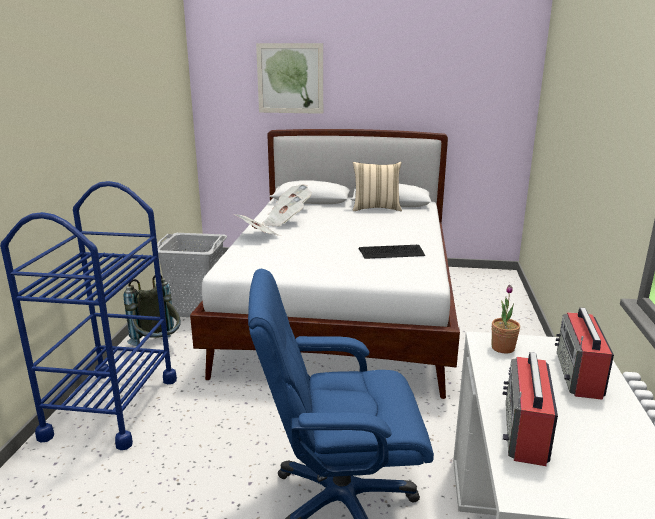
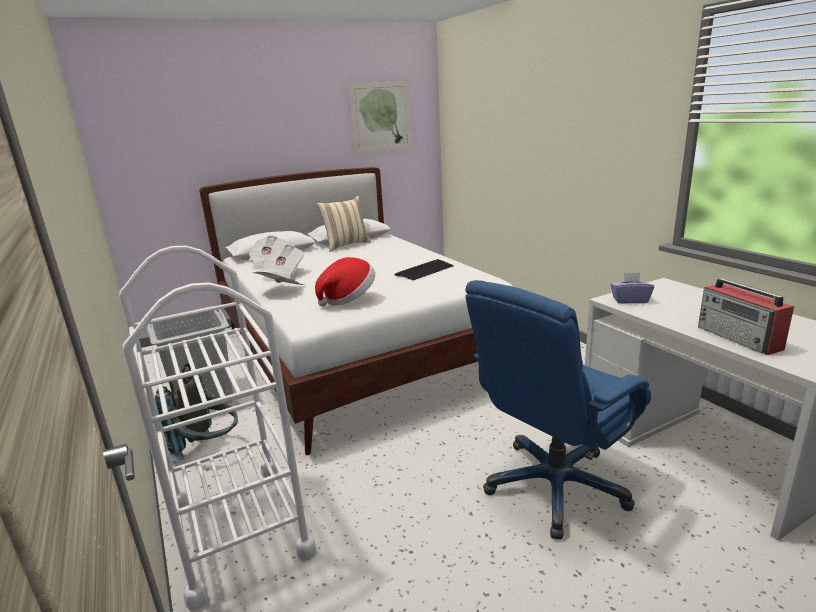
camera: 35 degrees left, 0 degrees up
blue cart [0,181,177,450] -> white cart [119,246,316,611]
picture [256,43,323,114] -> picture moved to [349,82,412,153]
potted plant [492,285,520,354] -> purple tissue box [610,272,654,303]
radio [555,308,614,400] -> none
none -> hat [315,257,375,306]

